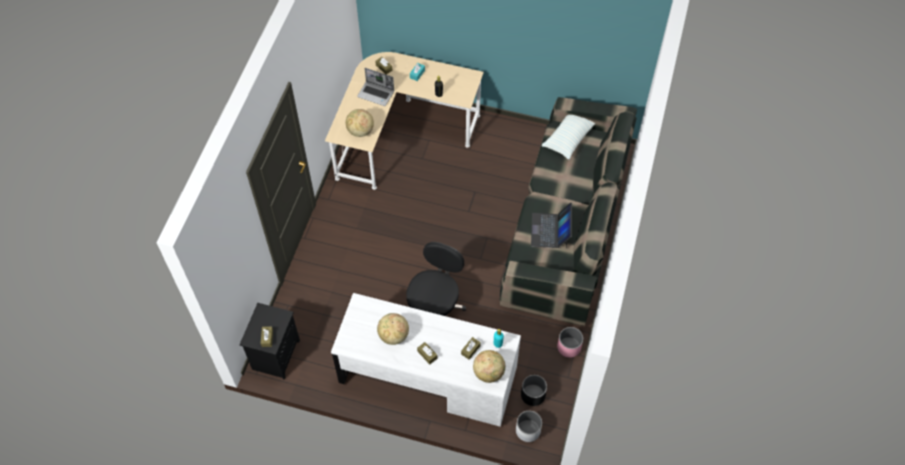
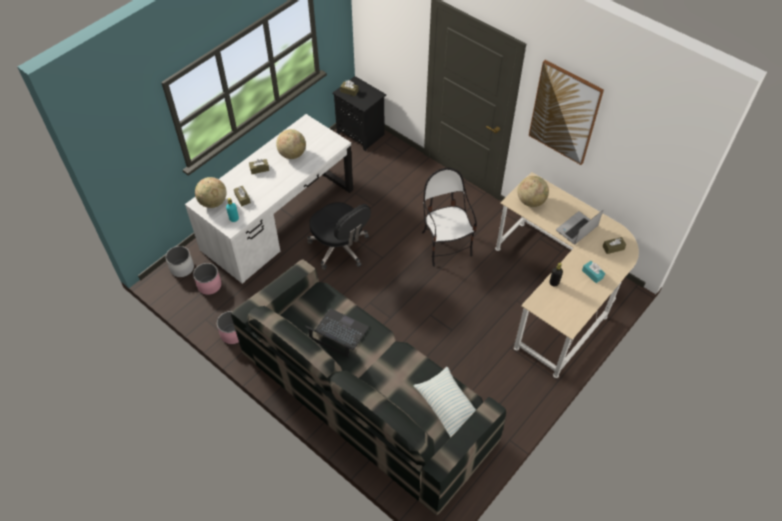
camera: 115 degrees right, 5 degrees down
black planter [521,375,547,406] -> pink planter [193,263,222,295]
none -> chair [422,168,477,267]
none -> picture [529,60,604,165]

